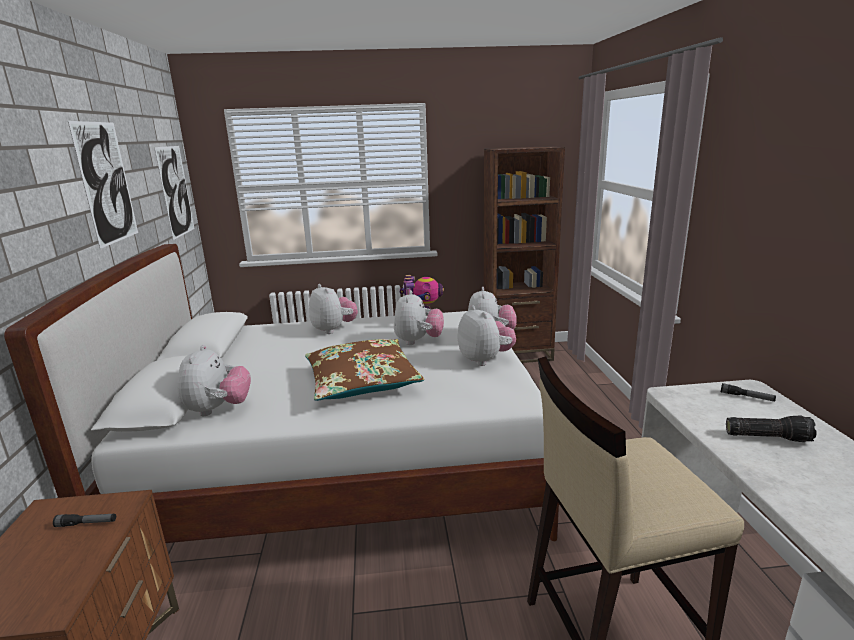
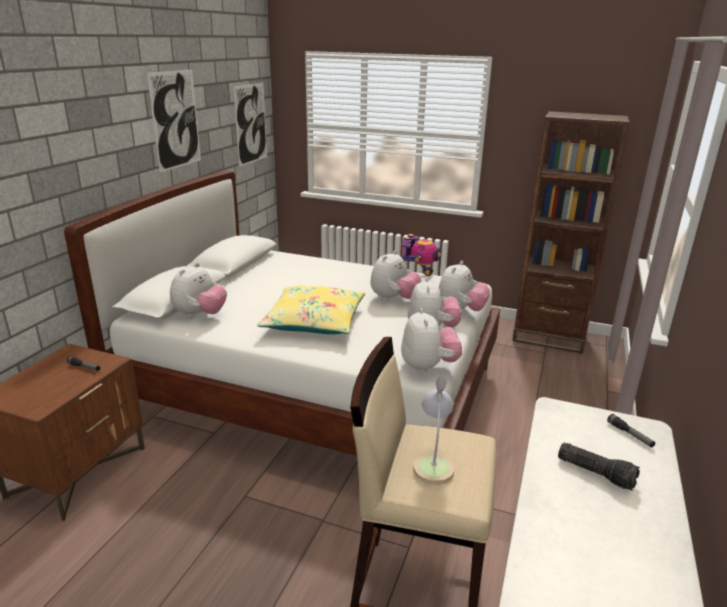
camera: 25 degrees right, 5 degrees up
brown pillow [305,339,424,401] -> yellow pillow [257,286,365,334]
plush toy [309,284,358,334] -> plush toy moved to [401,308,462,374]
none -> table lamp [413,376,454,485]

